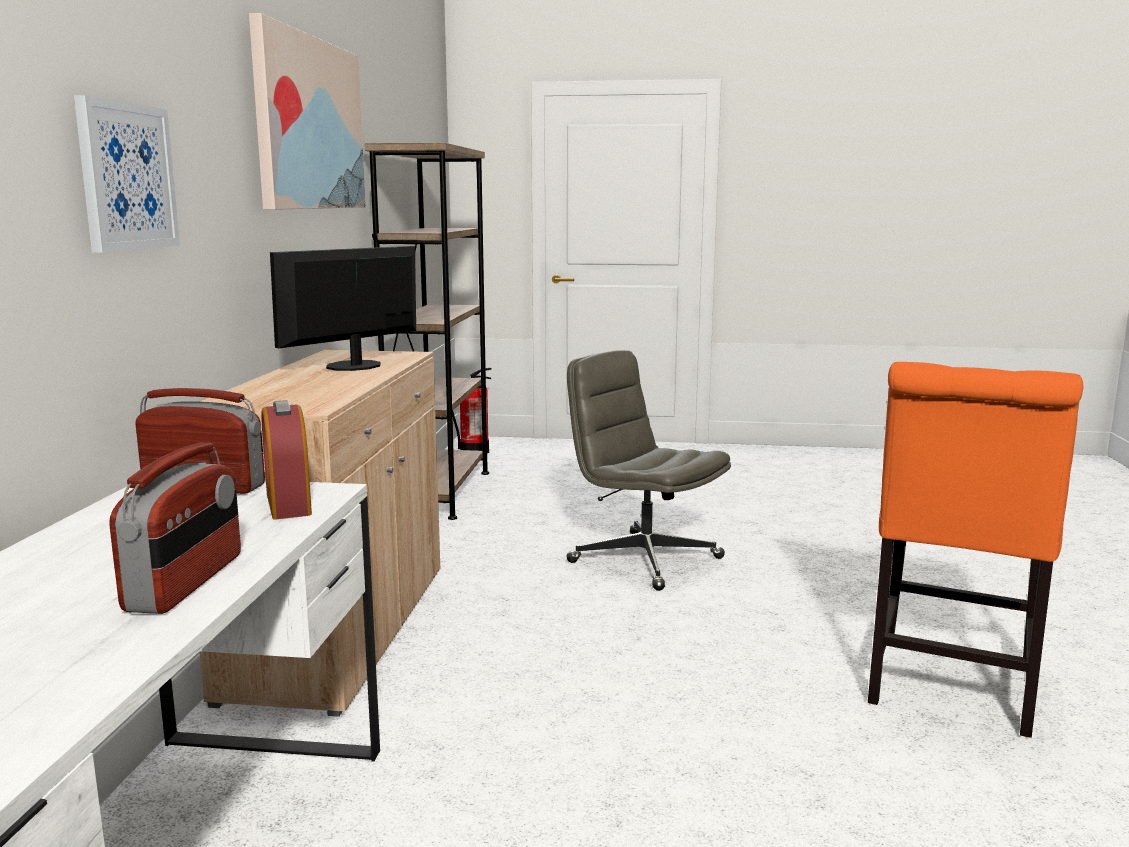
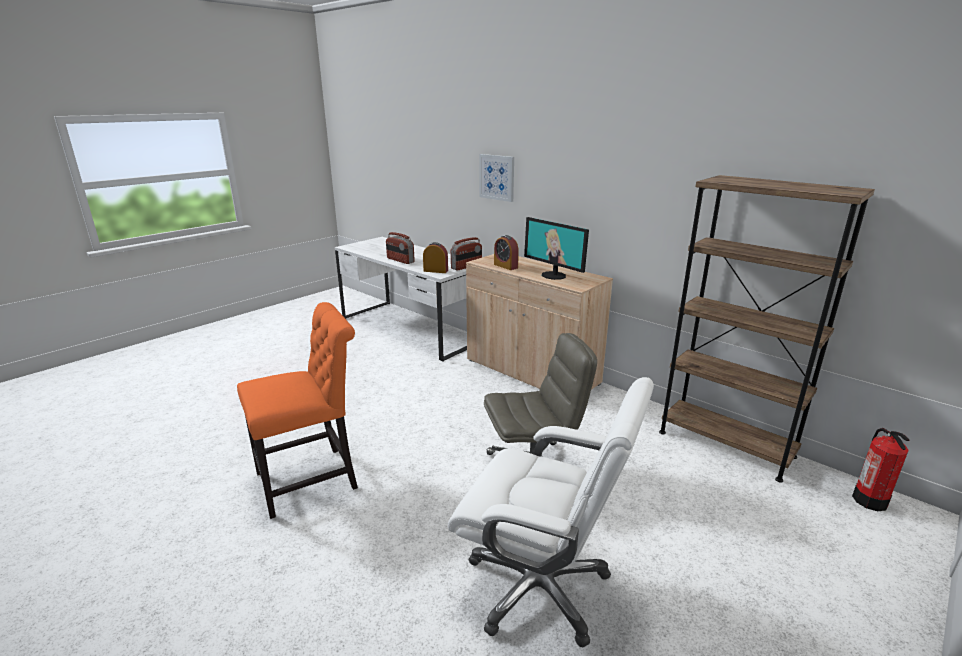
camera: 125 degrees right, 10 degrees up
picture [249,13,366,210] -> none
monitor [270,246,416,371] -> monitor turned 150 degrees clockwise [524,217,589,280]
orange chair [868,362,1083,738] -> orange chair turned 90 degrees clockwise [237,302,358,519]
none -> white office chair [448,377,654,648]
none -> alarm clock [494,235,519,270]

